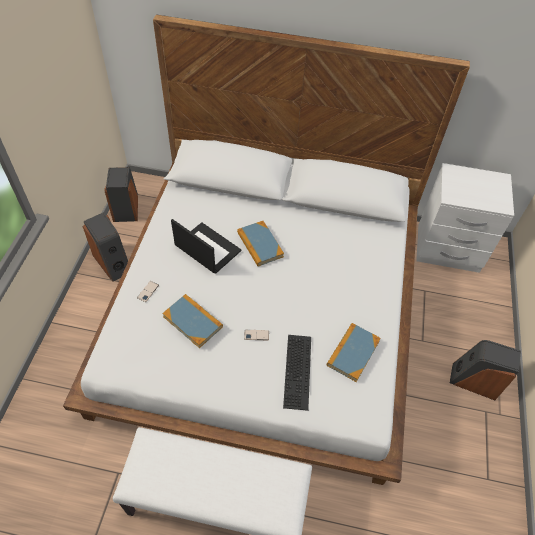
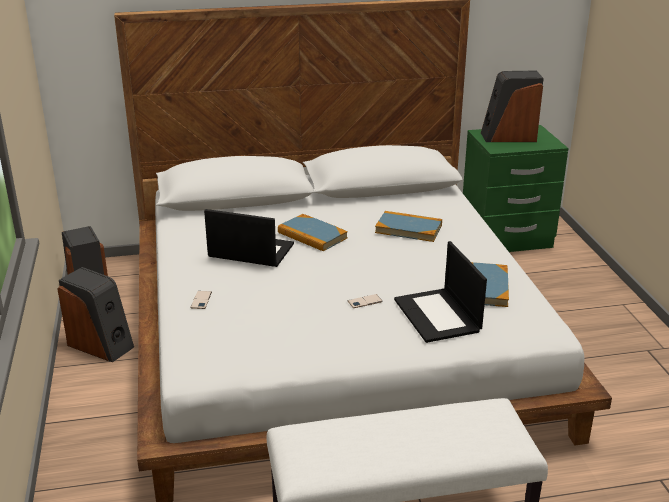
camera: 20 degrees left, 25 degrees down
book [162,294,223,348] -> book moved to [375,211,442,242]
keyboard [283,335,311,411] -> laptop [394,241,487,343]
white nightstand [416,163,514,273] -> green nightstand [463,125,569,252]
speaker [450,340,521,400] -> speaker moved to [481,70,544,142]

